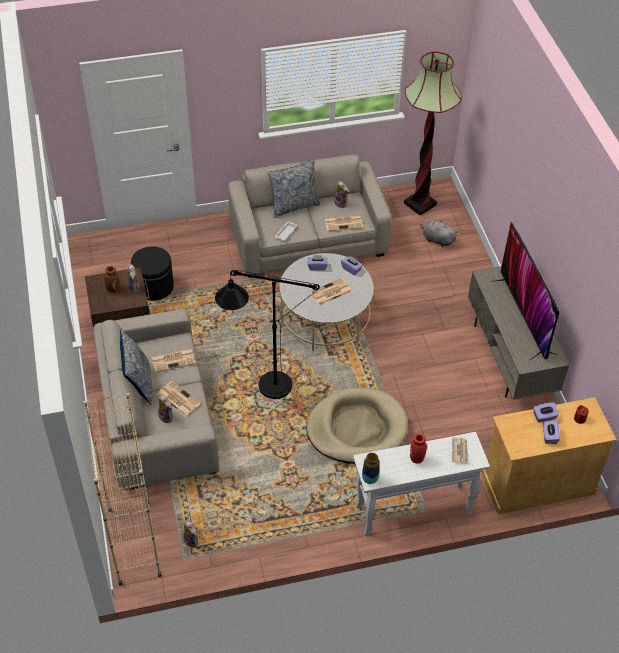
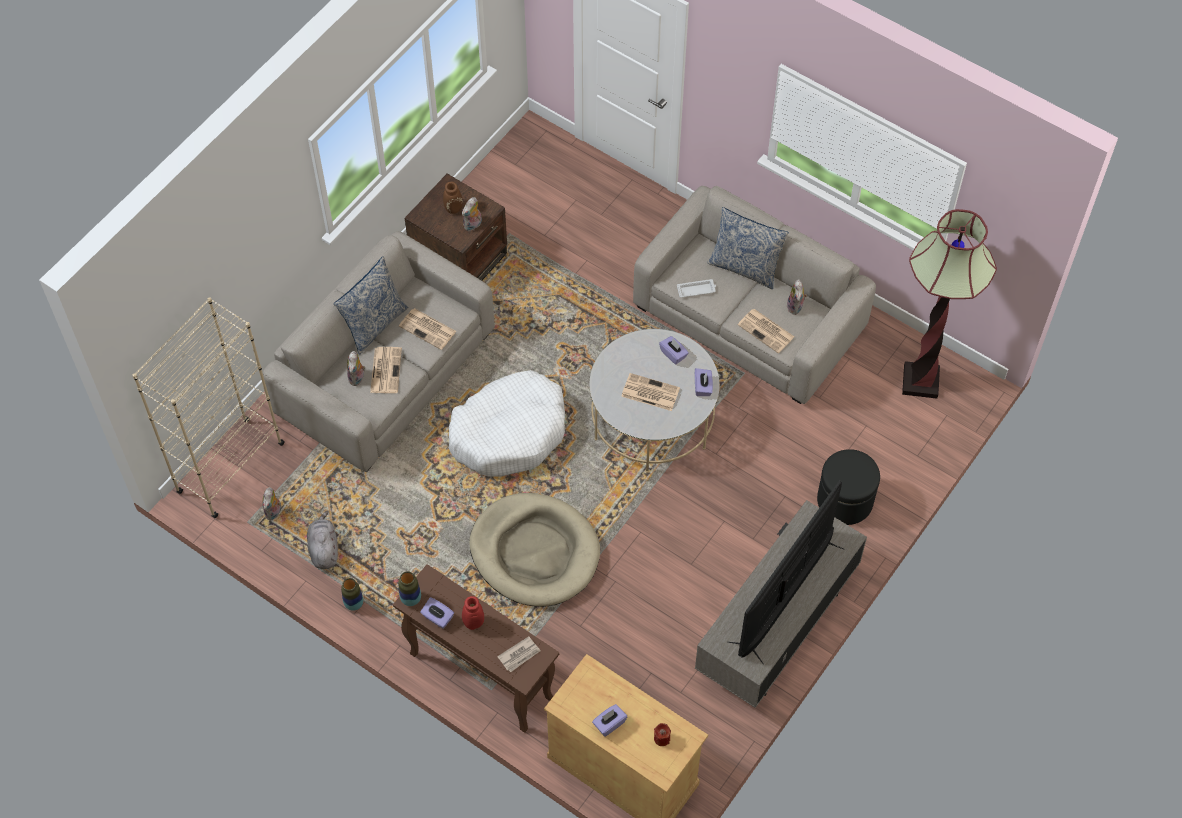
camera: 50 degrees right, 10 degrees up
black ottoman [131,246,174,301] -> black ottoman moved to [817,449,880,525]
black floor lamp [215,270,320,399] -> white dog bed [449,370,565,477]
white console table [353,432,490,536] -> brown console table [393,564,559,733]
grey plush toy [420,220,458,247] -> grey plush toy moved to [307,511,338,569]
purple tissue box [533,403,559,423] -> purple tissue box moved to [420,597,454,629]
none -> vase [341,578,363,611]

